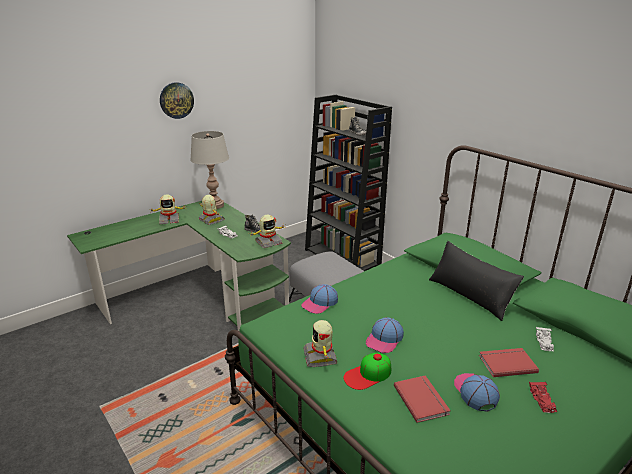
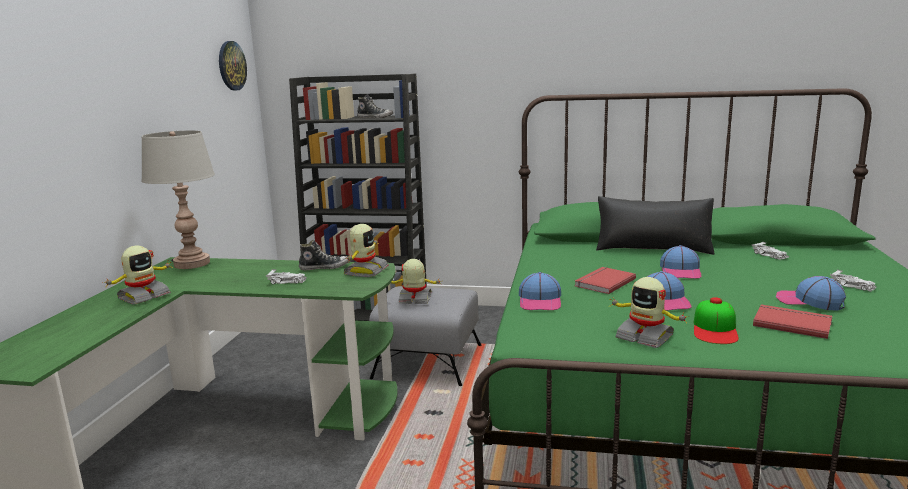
camera: 40 degrees left, 10 degrees down
wall clock [160,82,194,119] -> wall clock moved to [219,41,247,90]
toy robot [199,195,225,225] -> toy robot moved to [391,259,441,304]
red book [479,348,539,377] -> red book moved to [575,267,636,294]
red toy car [529,381,557,413] -> white toy car [830,270,877,292]
none -> cap [660,245,701,279]

